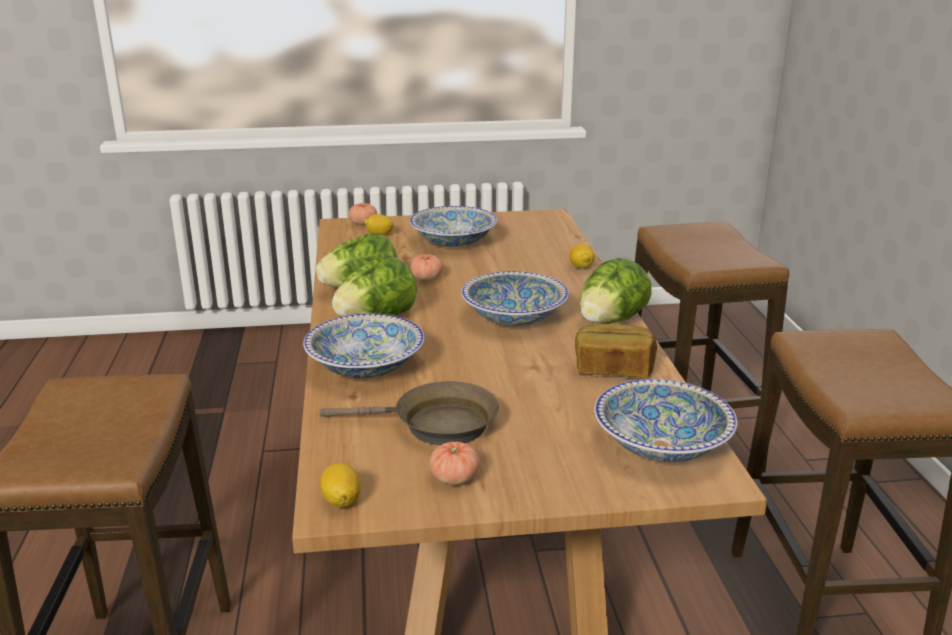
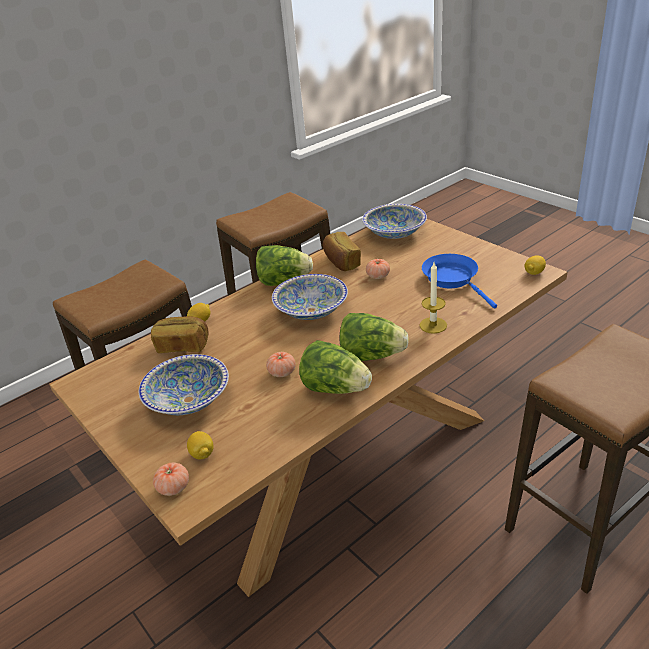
camera: 120 degrees left, 10 degrees up
bowl [303,313,424,378] -> candle [419,263,447,334]
brown frying pan [320,381,499,445] -> blue frying pan [422,254,497,308]
tomato [429,442,480,485] -> tomato moved to [366,259,390,279]
none -> bread [151,317,208,353]

